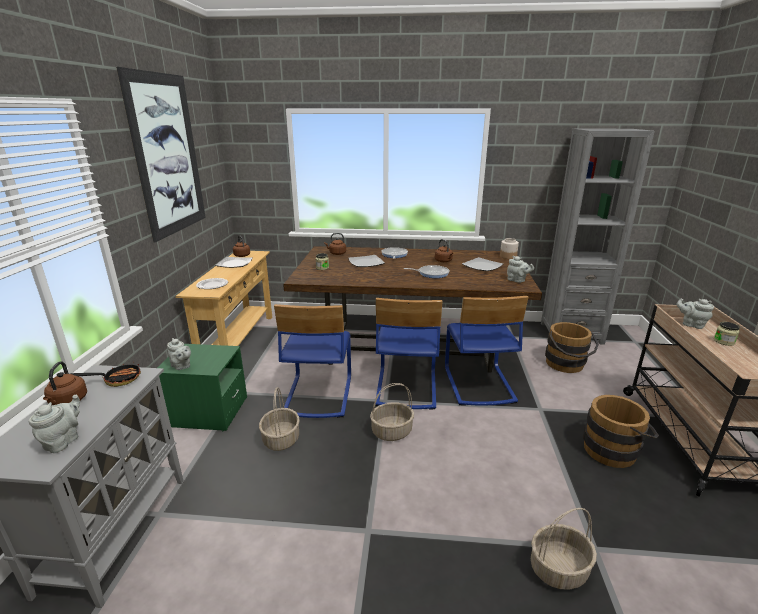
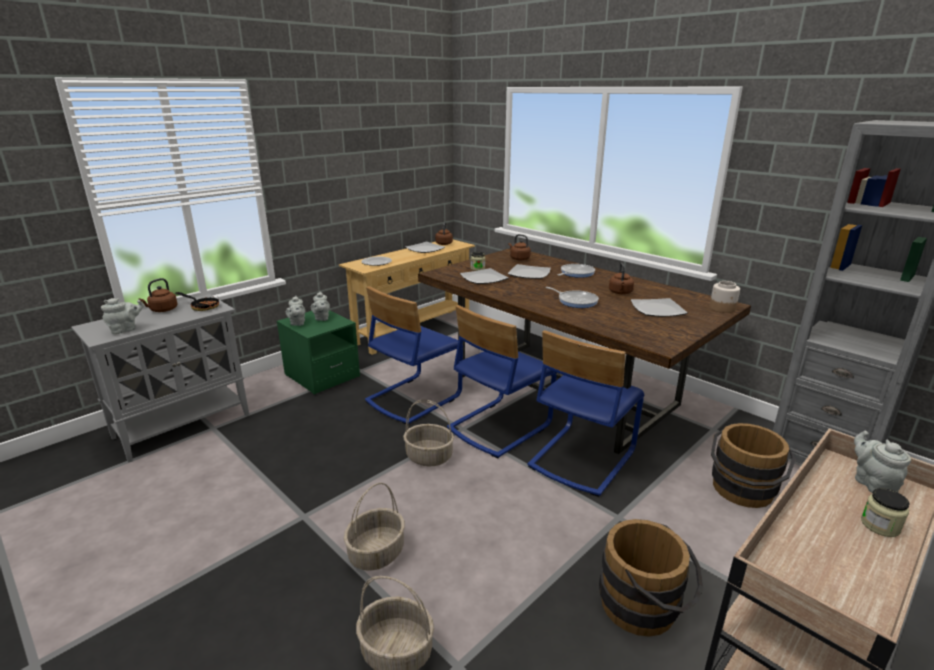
camera: 40 degrees right, 0 degrees up
picture [116,67,206,242] -> none
basket [259,387,300,451] -> basket moved to [344,483,405,571]
grey teapot [507,256,534,283] -> grey teapot moved to [311,291,330,321]
none -> plate [460,268,508,284]

